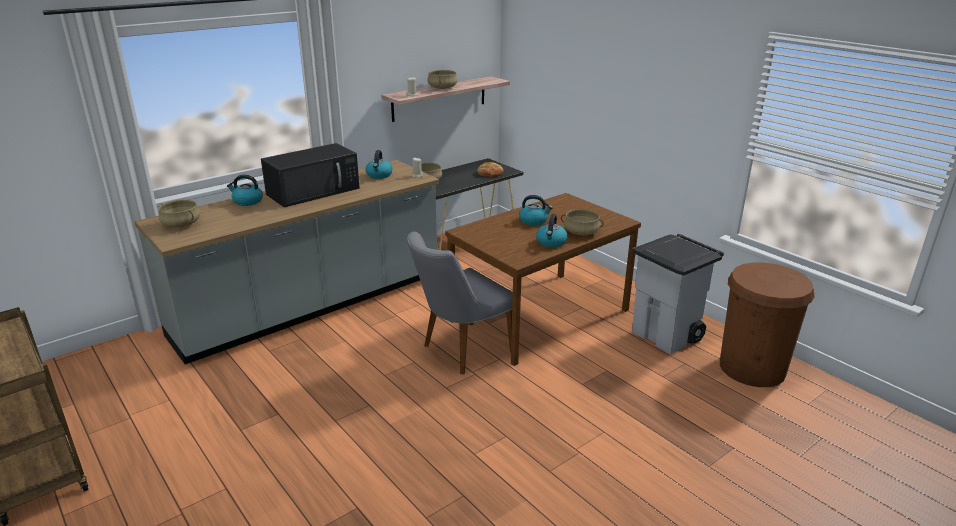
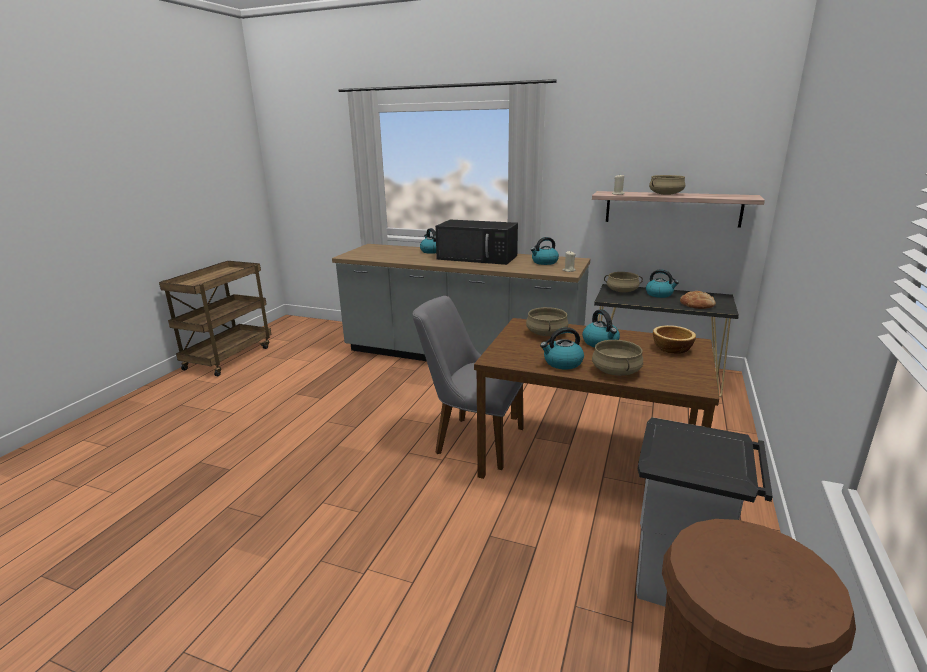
camera: 60 degrees right, 5 degrees down
beige cooking pot [158,200,200,227] -> beige cooking pot moved to [526,307,568,336]
none -> kettle [646,269,679,298]
none -> bowl [653,325,696,354]

